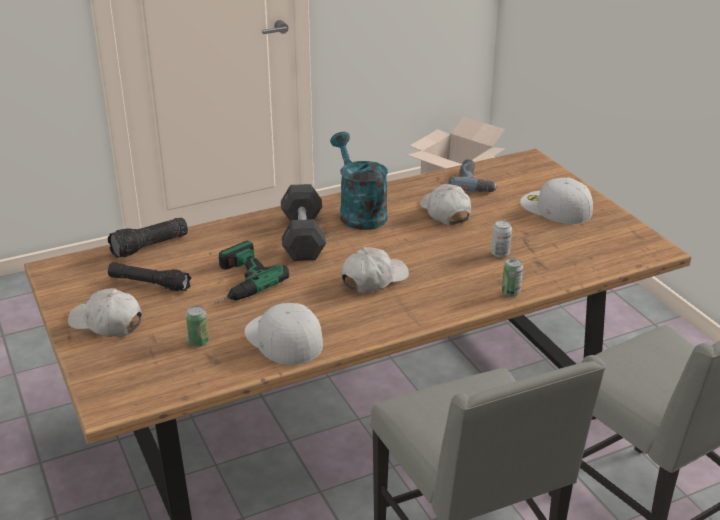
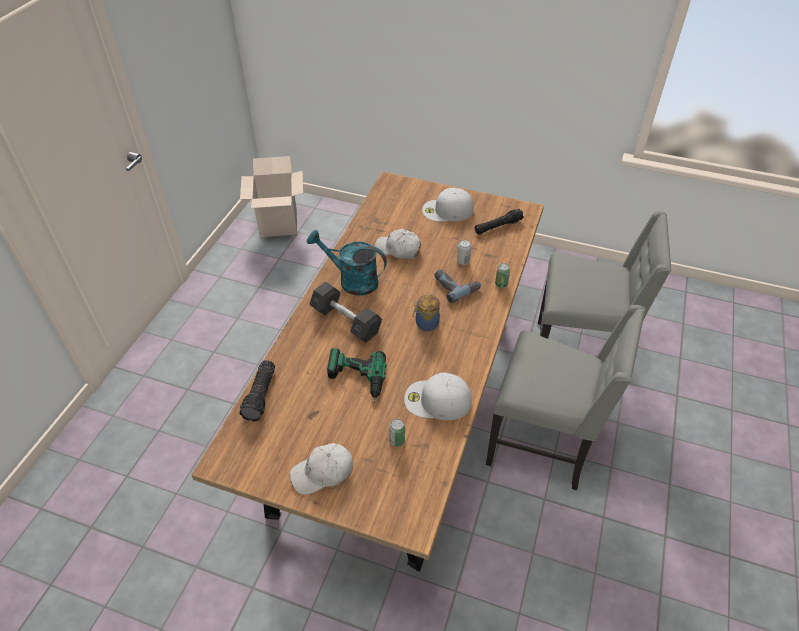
camera: 45 degrees left, 15 degrees up
black flashlight [108,262,192,291] -> black flashlight moved to [475,209,524,235]
white cap [341,247,409,293] -> jar [413,295,440,331]
power drill [449,159,498,192] -> power drill moved to [434,269,481,304]

